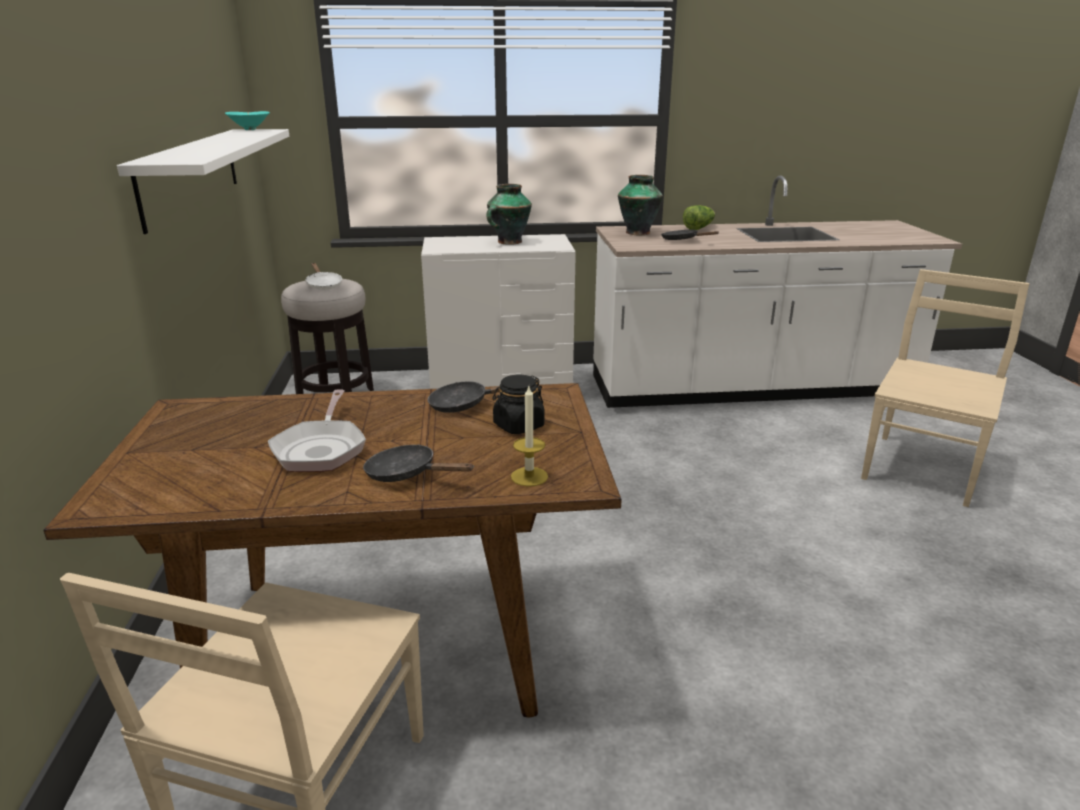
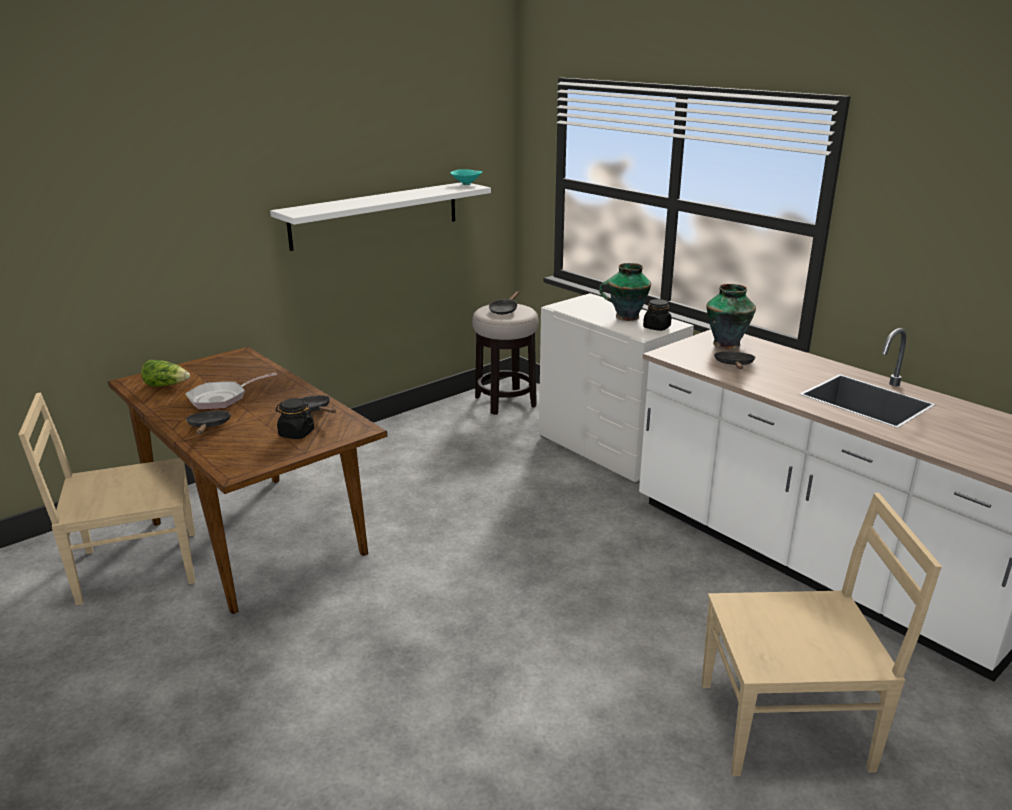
camera: 55 degrees right, 0 degrees up
white frying pan [305,263,342,290] -> black frying pan [489,291,519,315]
candle [511,386,548,487] -> none
lettuce [683,205,715,230] -> lettuce moved to [141,359,190,387]
none -> black jar [643,299,672,331]

